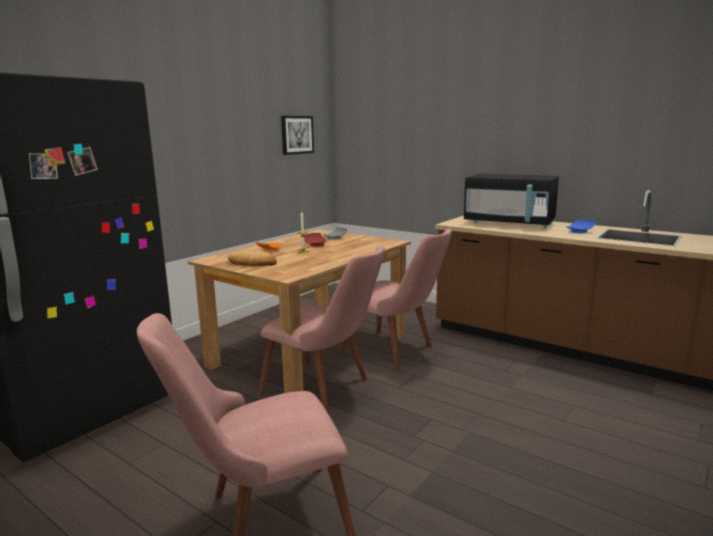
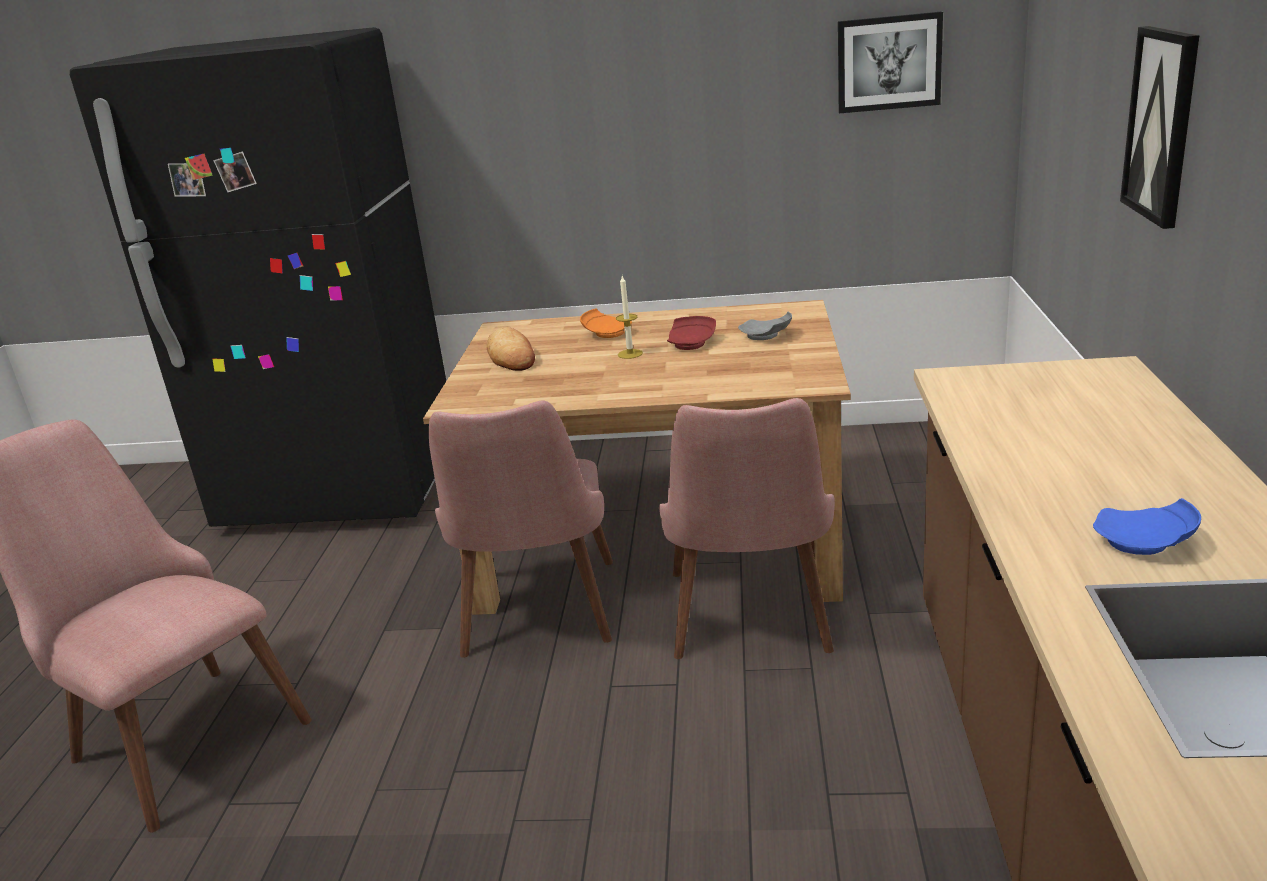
camera: 60 degrees right, 10 degrees up
black microwave [464,174,559,228] -> none
none -> picture [1120,26,1200,229]

